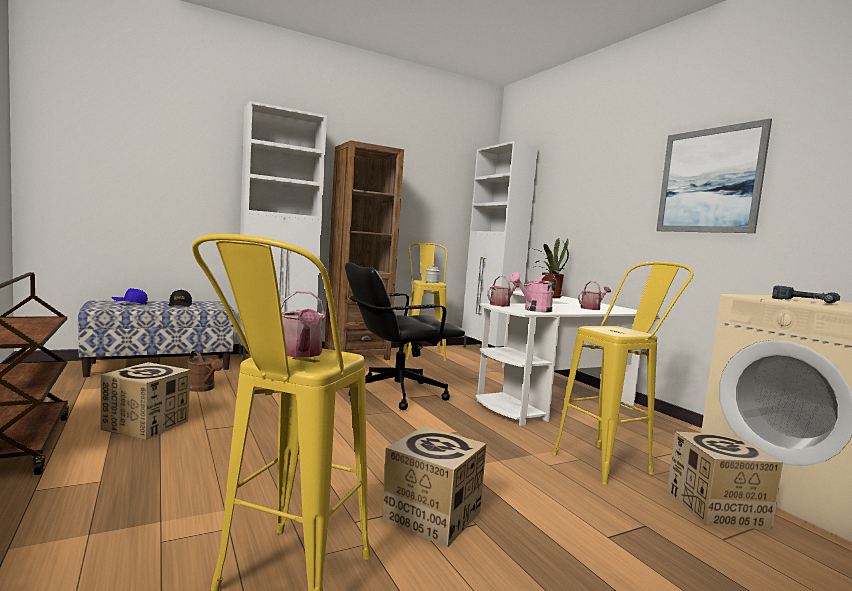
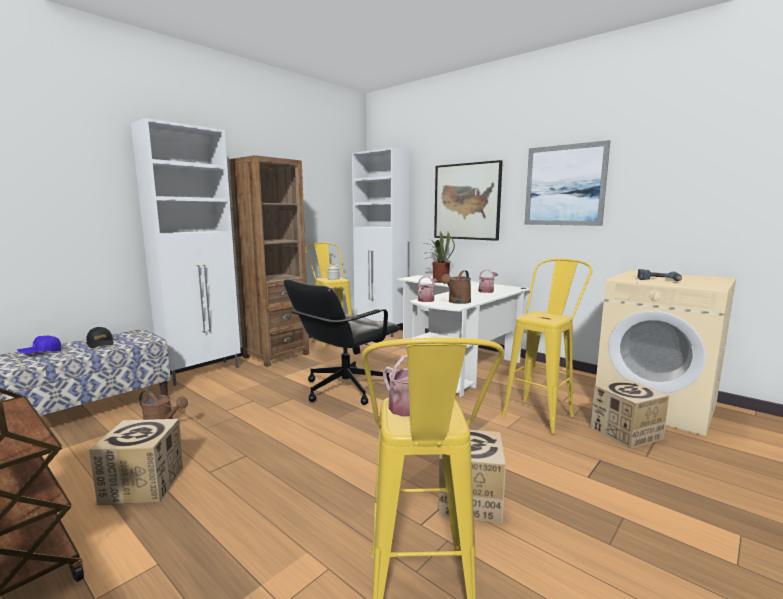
camera: 20 degrees left, 5 degrees up
pink watering can [509,272,556,312] -> brown watering can [441,270,471,304]
none -> picture [434,160,503,241]

